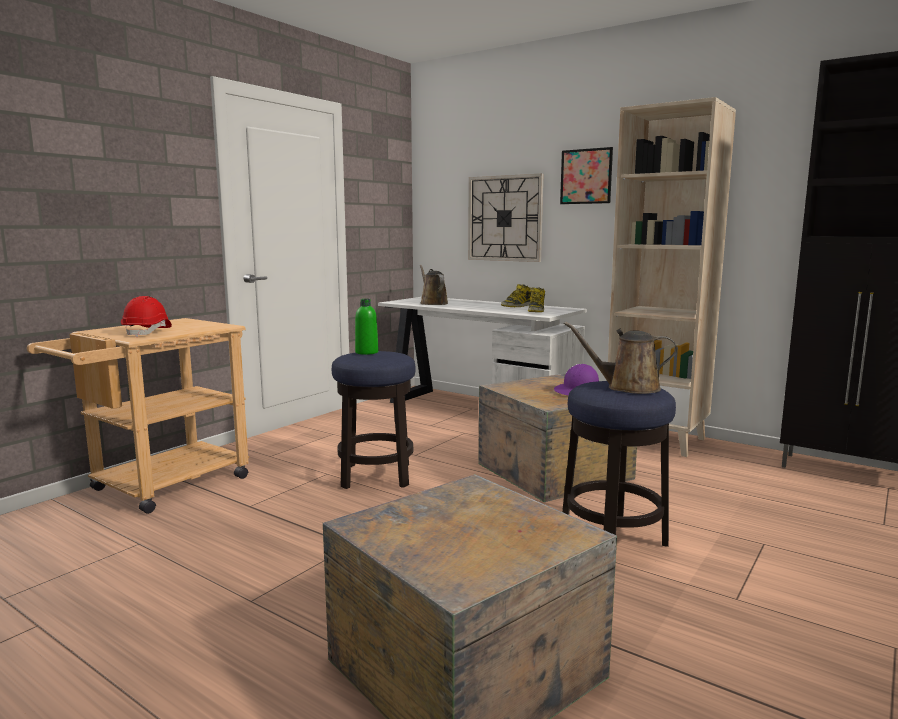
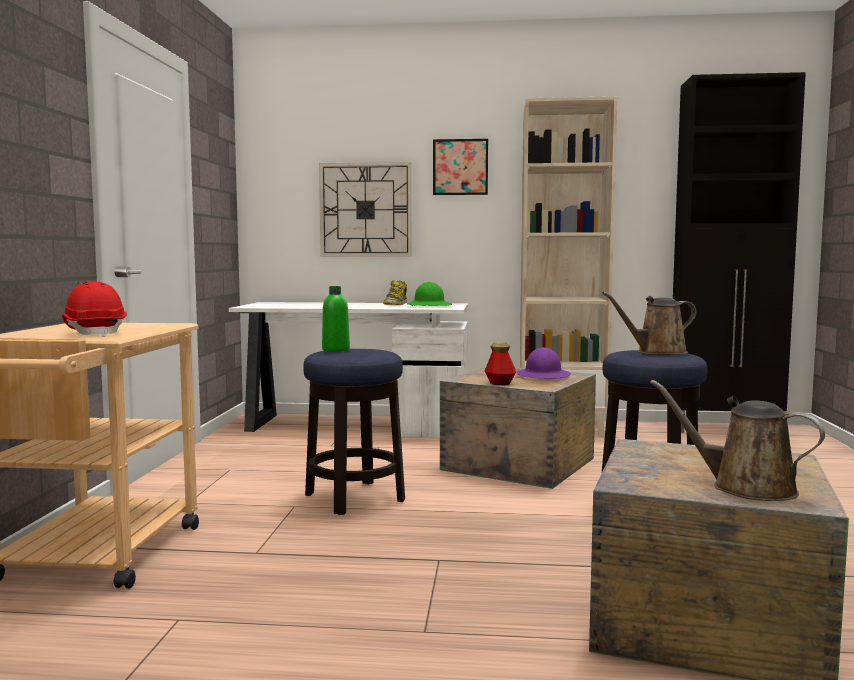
camera: 30 degrees left, 5 degrees down
brown watering can [419,265,448,305] -> brown watering can moved to [650,380,825,501]
boot [528,287,545,312] -> green hard hat [407,282,452,306]
none -> bottle [485,342,516,385]

